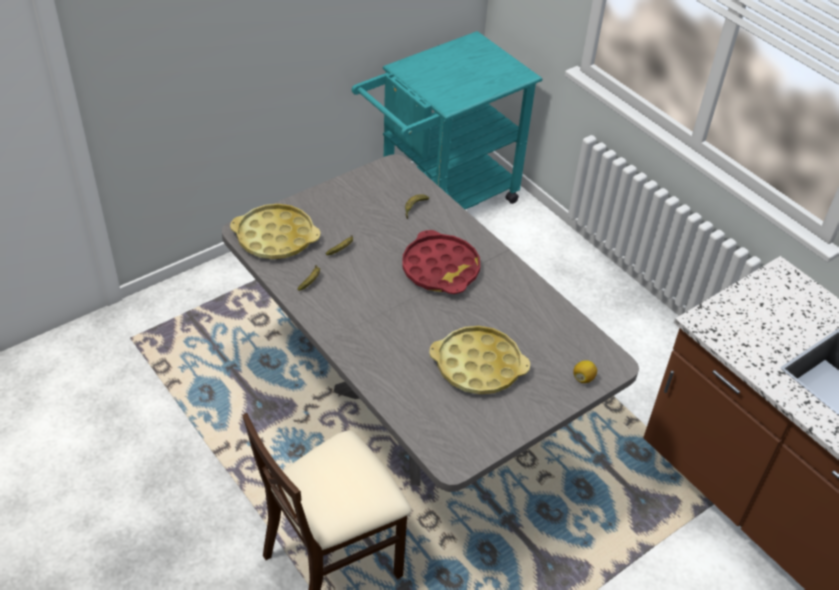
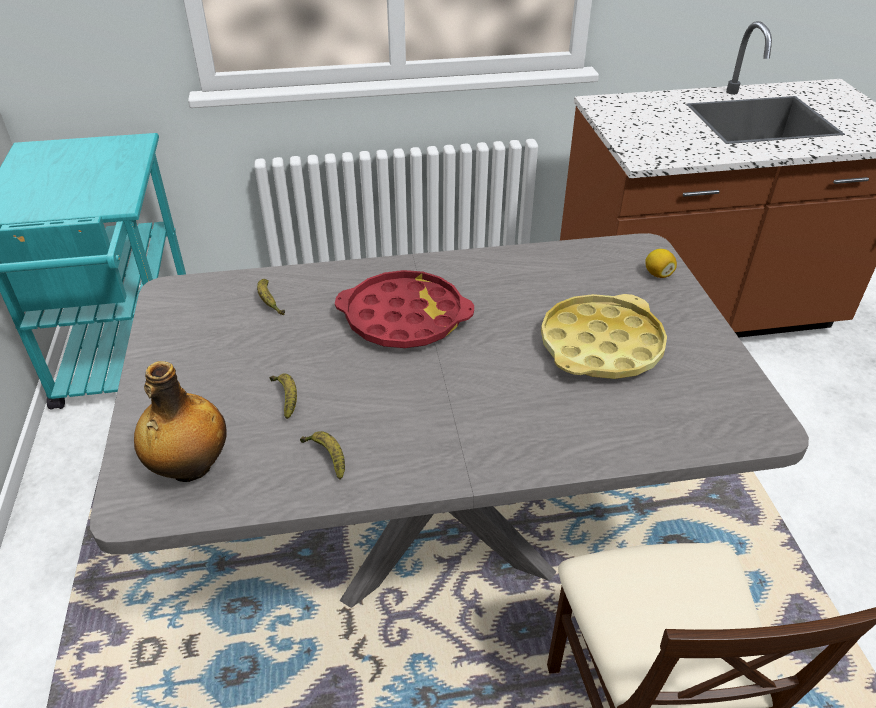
camera: 60 degrees left, 5 degrees down
yellow tray [230,204,321,259] -> bottle [134,361,227,482]

